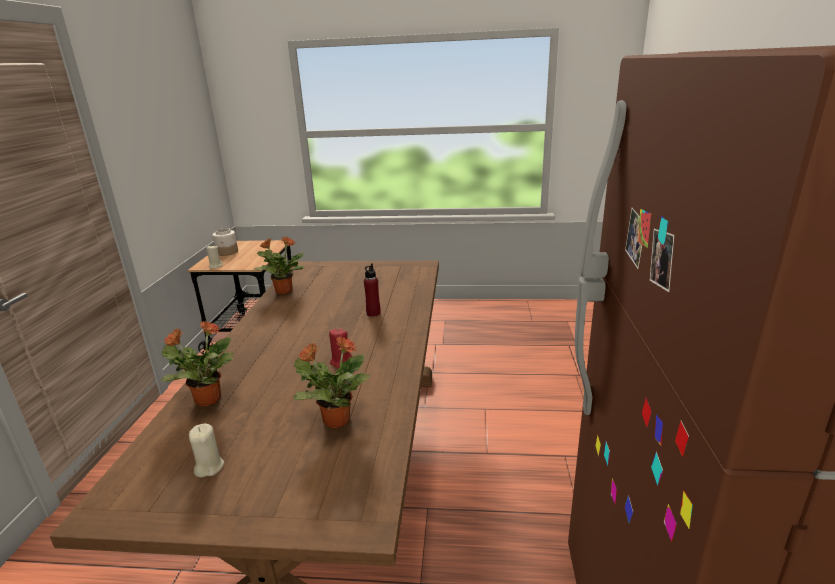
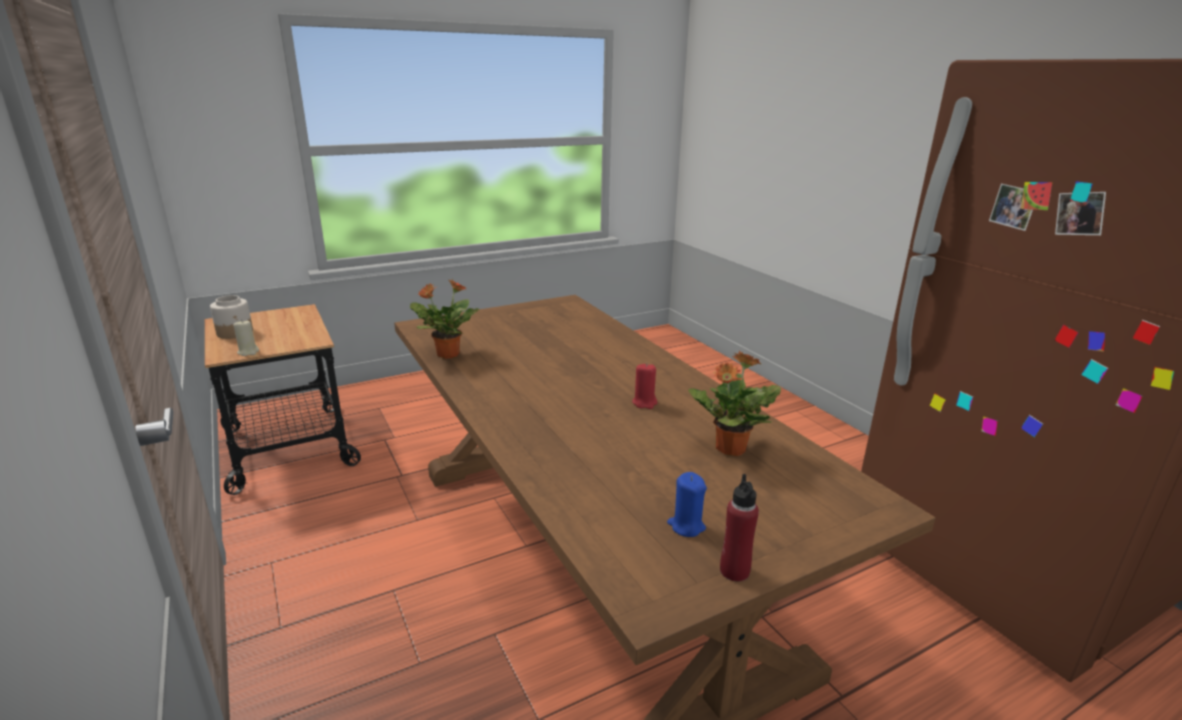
camera: 35 degrees left, 0 degrees up
potted plant [161,320,234,407] -> none
beige candle [189,424,224,477] -> blue candle [667,472,707,537]
red bottle [364,263,381,317] -> red bottle moved to [720,474,759,582]

